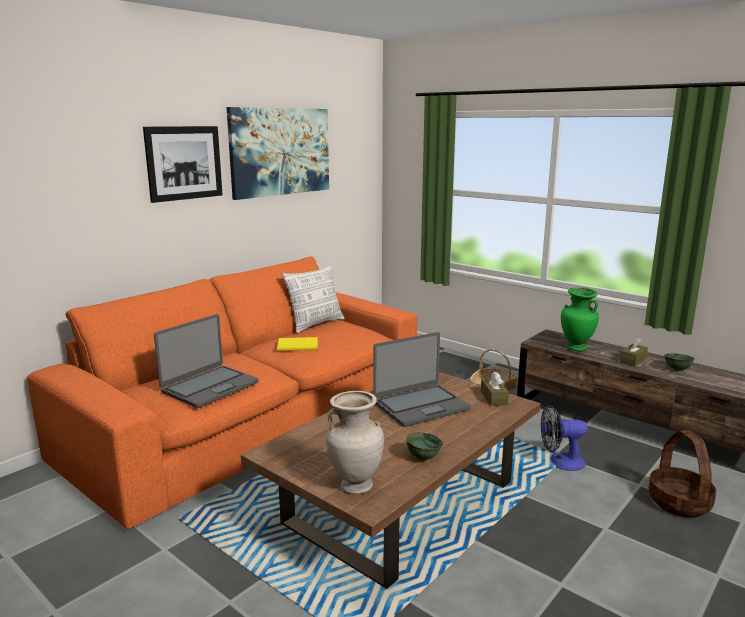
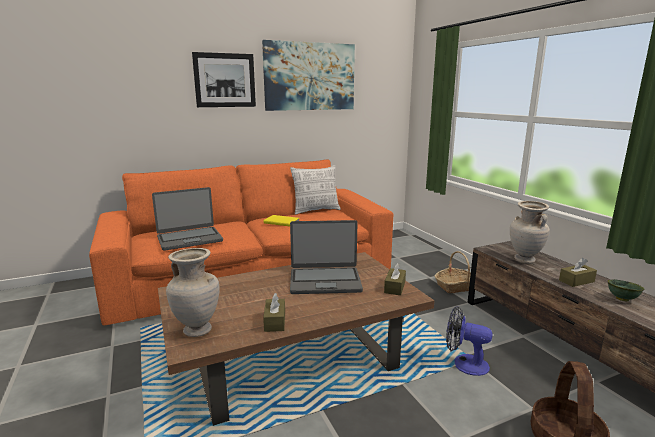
camera: 25 degrees right, 0 degrees up
green bowl [406,432,443,461] -> brown tissue box [263,293,285,332]
green vase [561,287,599,351] -> beige vase [510,201,550,264]

